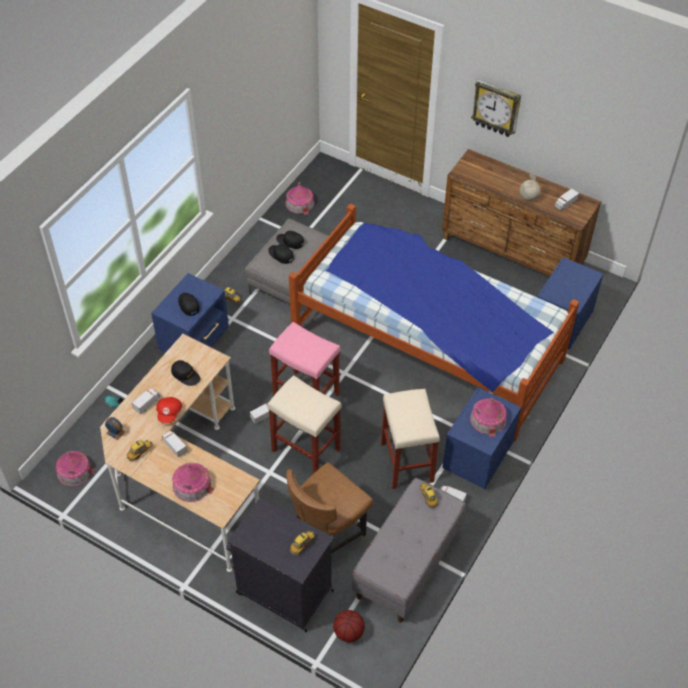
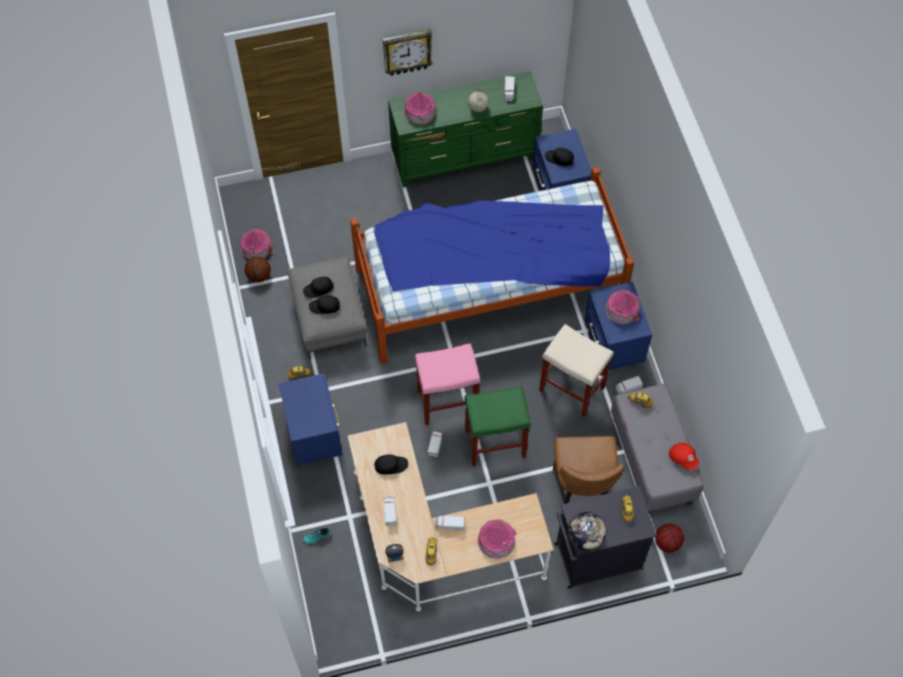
camera: 45 degrees left, 10 degrees up
toy house [55,451,95,486] -> toy house moved to [404,91,436,125]
red cap [156,397,182,423] -> red cap moved to [669,443,699,470]
black cap [178,293,200,316] -> black cap moved to [545,148,574,166]
beige stool [267,375,342,473] -> green stool [464,386,531,466]
brown dresser [442,149,601,276] -> green dresser [388,71,543,187]
none -> basketball [245,257,271,282]
none -> globe [568,512,607,551]

